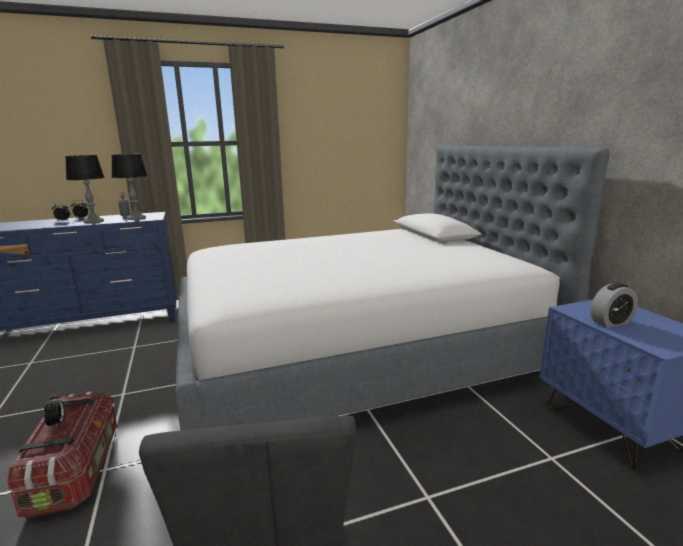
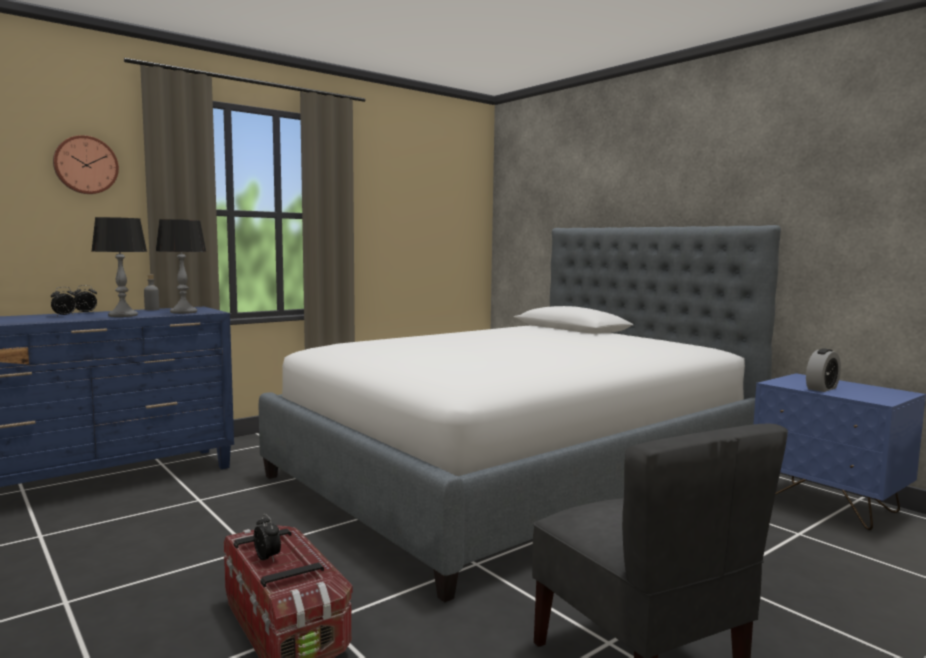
camera: 20 degrees left, 10 degrees down
none -> wall clock [53,135,119,194]

